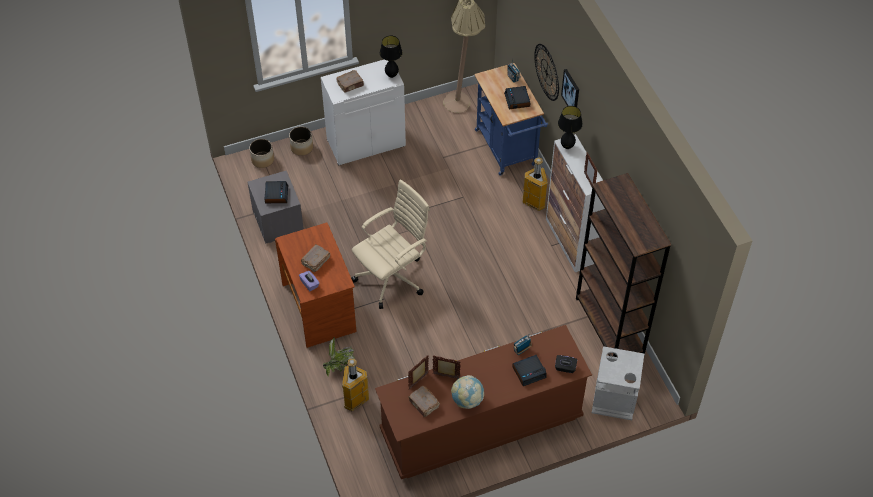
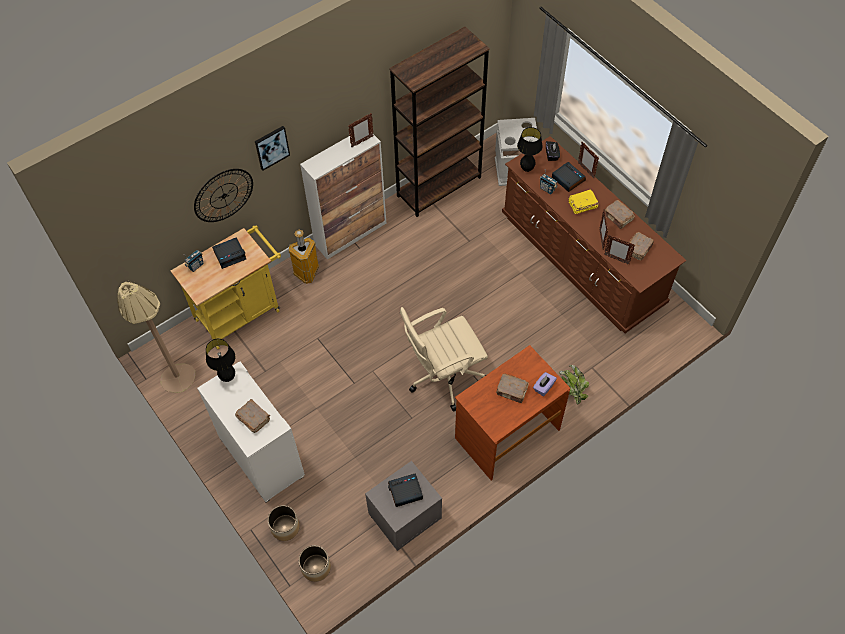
camera: 105 degrees left, 5 degrees up
trash can [342,358,369,411] -> none
beige office chair [351,180,430,309] -> beige office chair turned 60 degrees counterclockwise [400,307,488,412]
globe [451,375,484,409] -> brown book [605,200,635,229]
blue cart [474,63,548,176] -> yellow cart [171,226,281,349]
black table lamp [558,106,583,149] -> black table lamp moved to [517,127,543,172]
none -> yellow book [568,189,599,214]
none -> picture frame [578,142,599,178]

